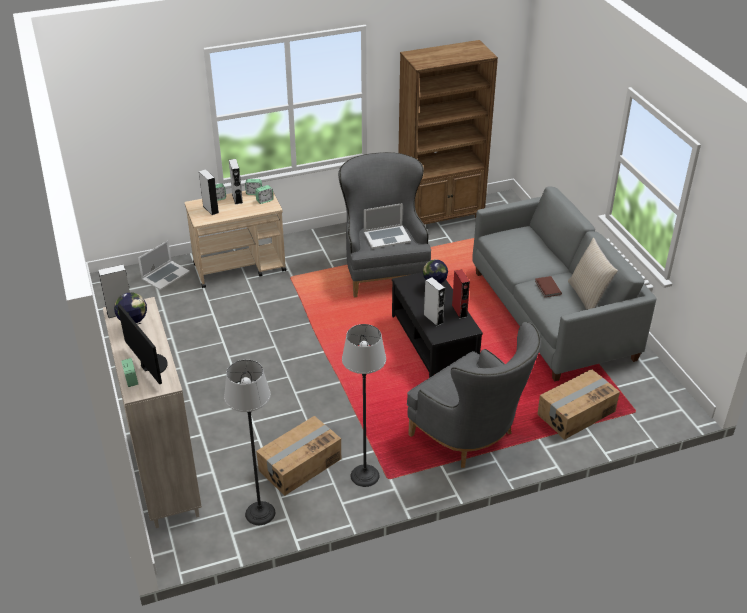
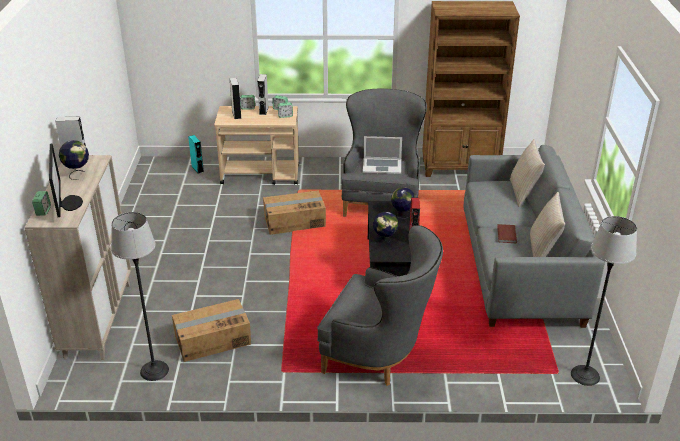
camera: 20 degrees right, 5 degrees down
laptop [138,240,190,290] -> turquoise speaker [188,135,204,174]
floor lamp [342,324,386,487] -> floor lamp moved to [571,216,637,386]
grey armchair [407,322,541,468] -> grey armchair turned 45 degrees counterclockwise [317,225,443,386]
grey speaker [424,277,445,326] -> globe [373,212,398,244]
cardboard box [537,369,620,440] -> cardboard box moved to [263,190,326,235]
none -> beige pillow [510,139,545,207]

